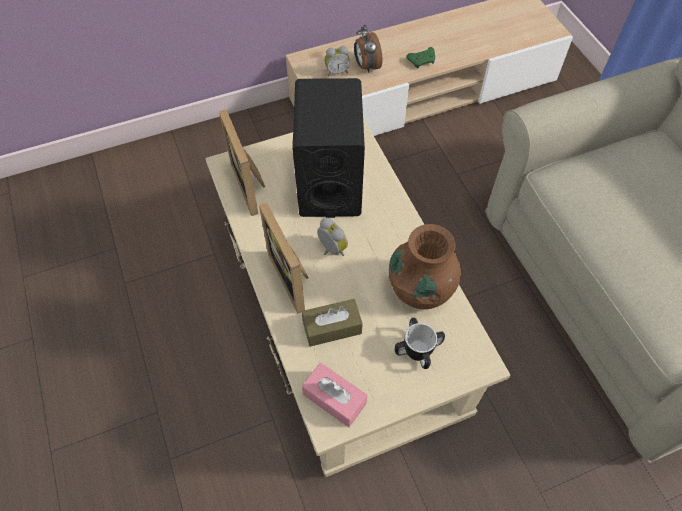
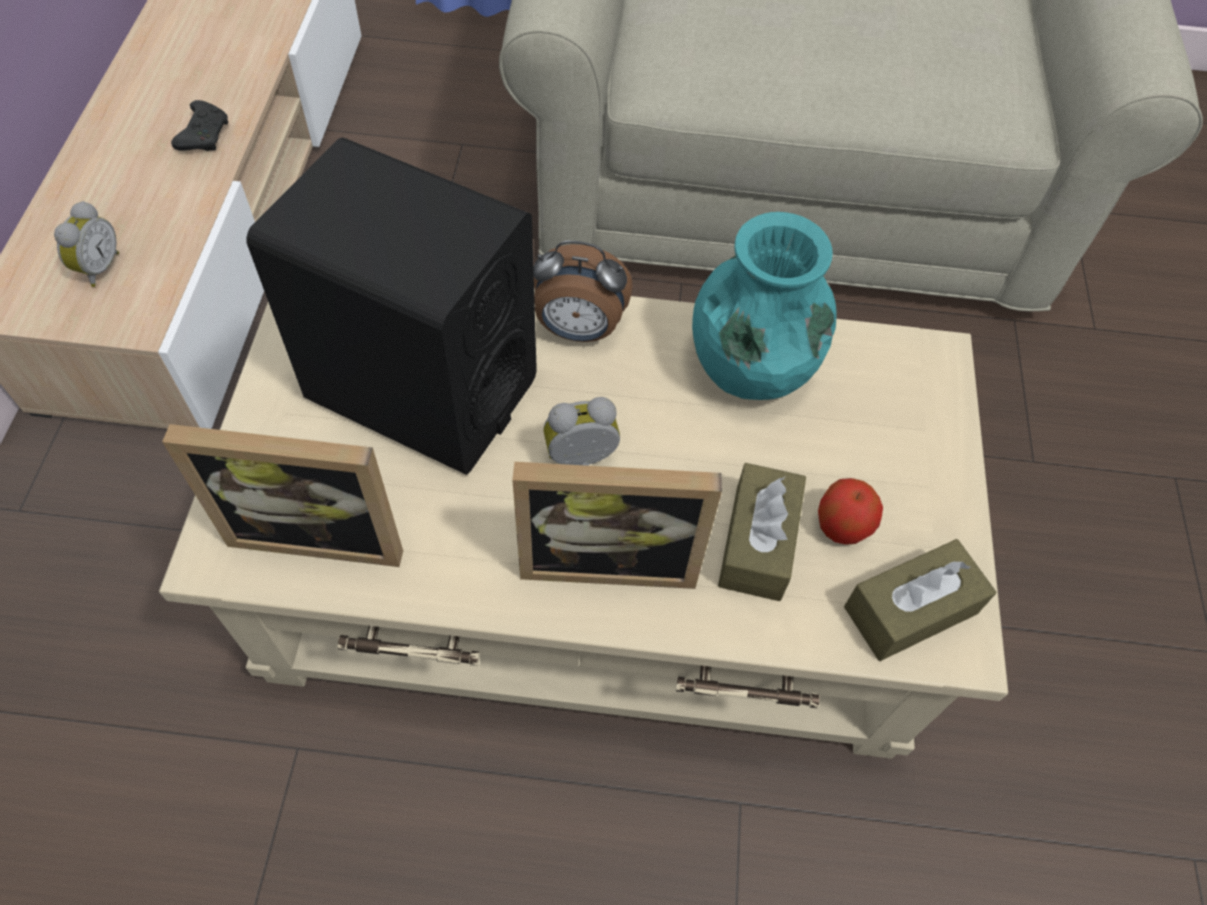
camera: 65 degrees left, 0 degrees up
pink tissue box [302,363,367,427] -> brown tissue box [844,539,996,661]
alarm clock [354,25,382,73] -> alarm clock moved to [533,241,633,342]
brown vase [389,224,461,310] -> turquoise vase [692,212,837,400]
mug [395,318,445,369] -> none
green game controller [406,47,435,69] -> black game controller [171,100,228,151]
none -> apple [818,478,883,545]

